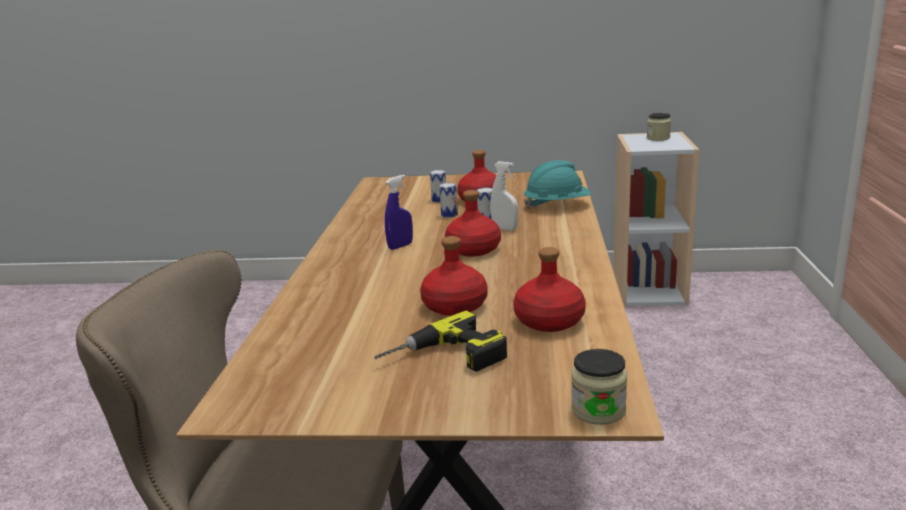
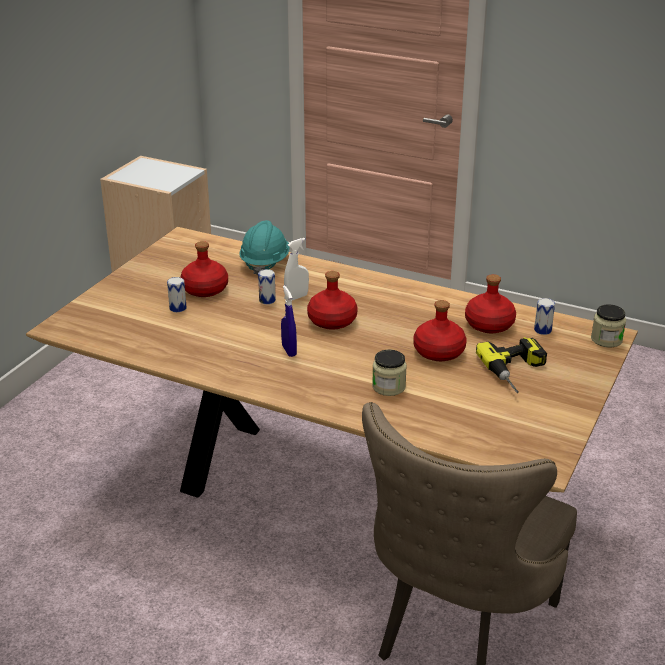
camera: 70 degrees left, 10 degrees up
can [439,183,458,218] -> can moved to [534,298,555,335]
jar [647,113,671,141] -> jar moved to [372,349,407,396]

